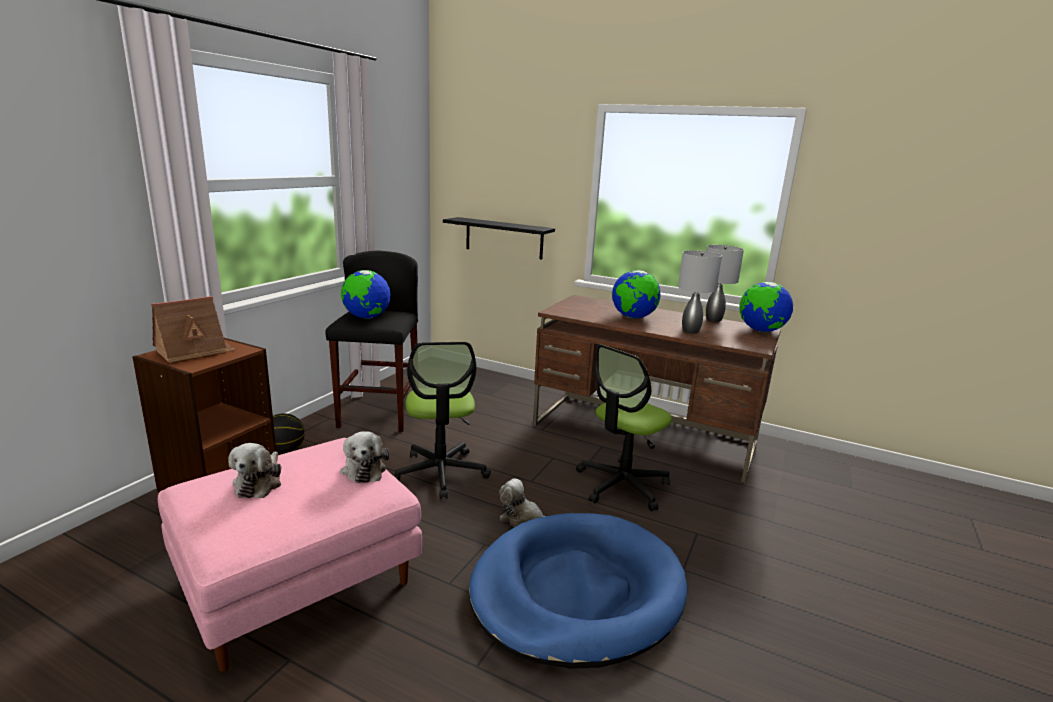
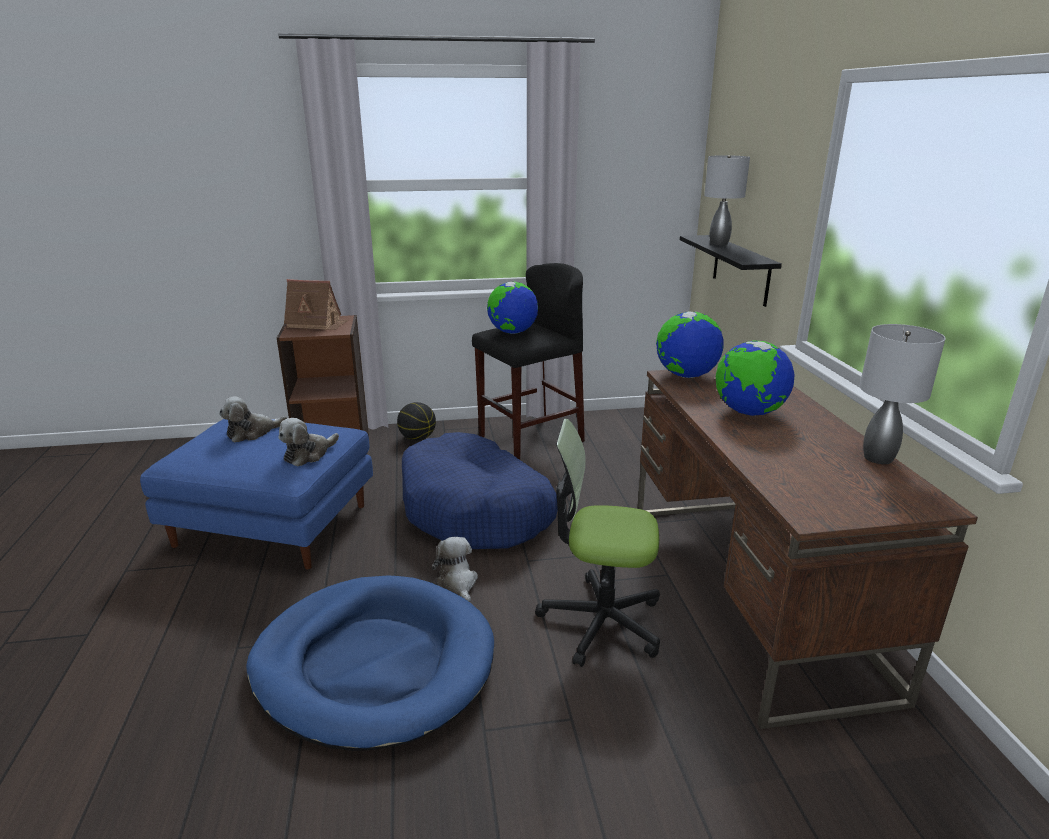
camera: 55 degrees right, 5 degrees up
pink ottoman [158,438,422,672] -> blue ottoman [140,419,373,569]
office chair [393,342,491,499] -> blue dog bed [402,432,558,549]
grey table lamp [678,250,722,333] -> grey table lamp moved to [704,155,750,246]
globe [739,282,793,332] -> globe moved to [656,312,724,378]

